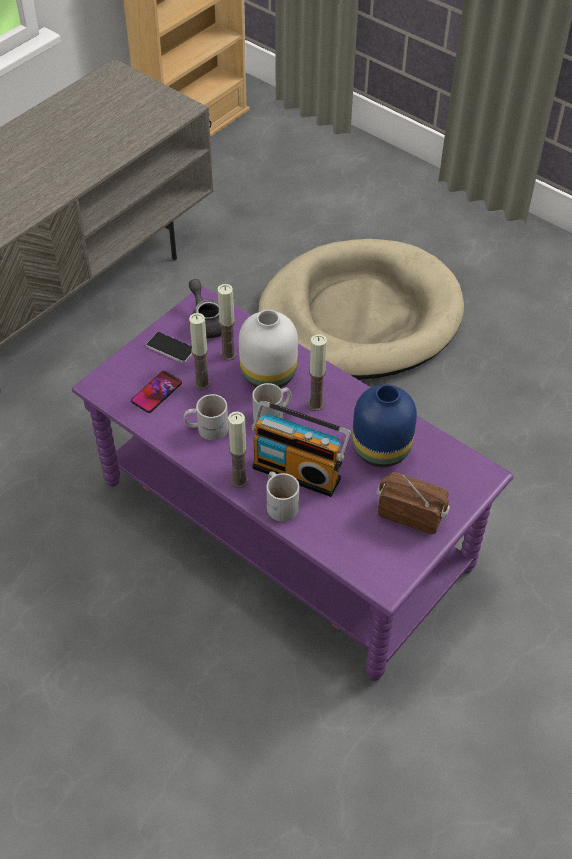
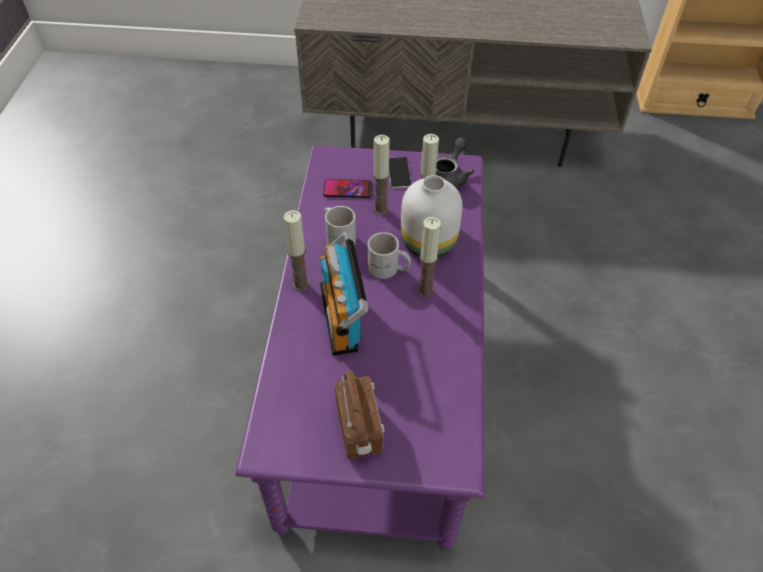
camera: 55 degrees right, 0 degrees up
beige dog bed [258,239,464,380] -> none
white mug [267,471,299,522] -> none
blue vase [352,385,417,467] -> none

